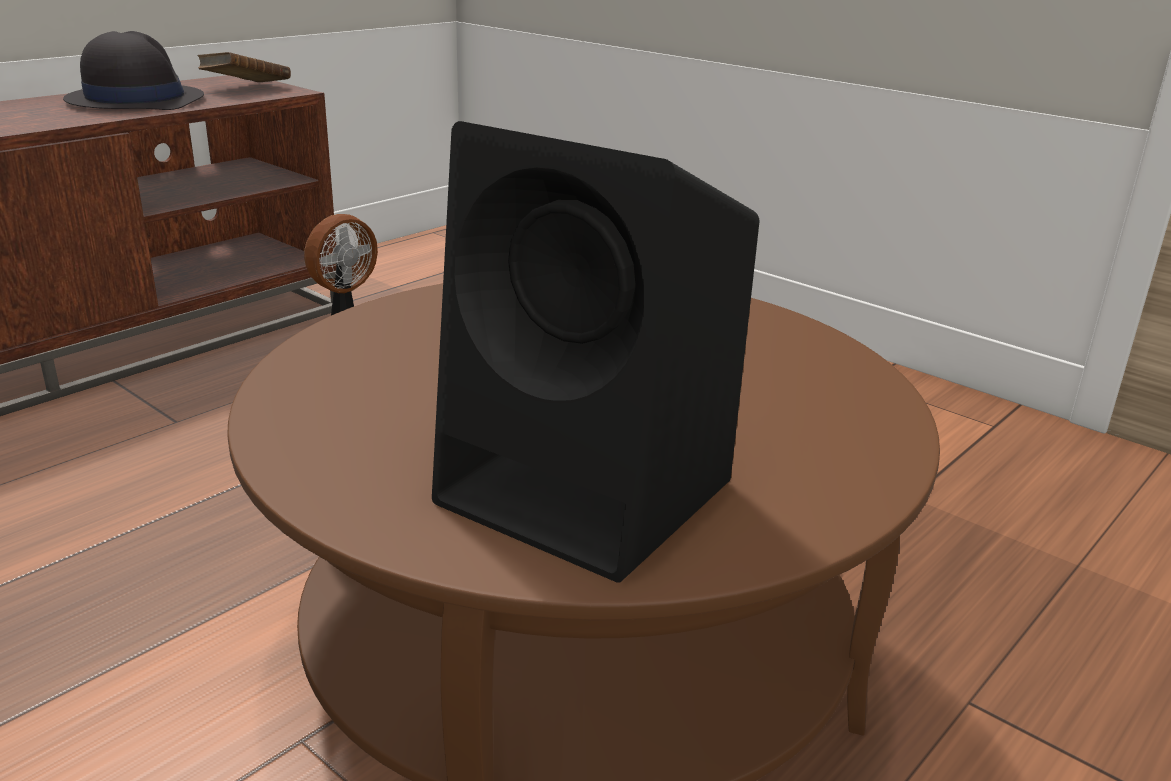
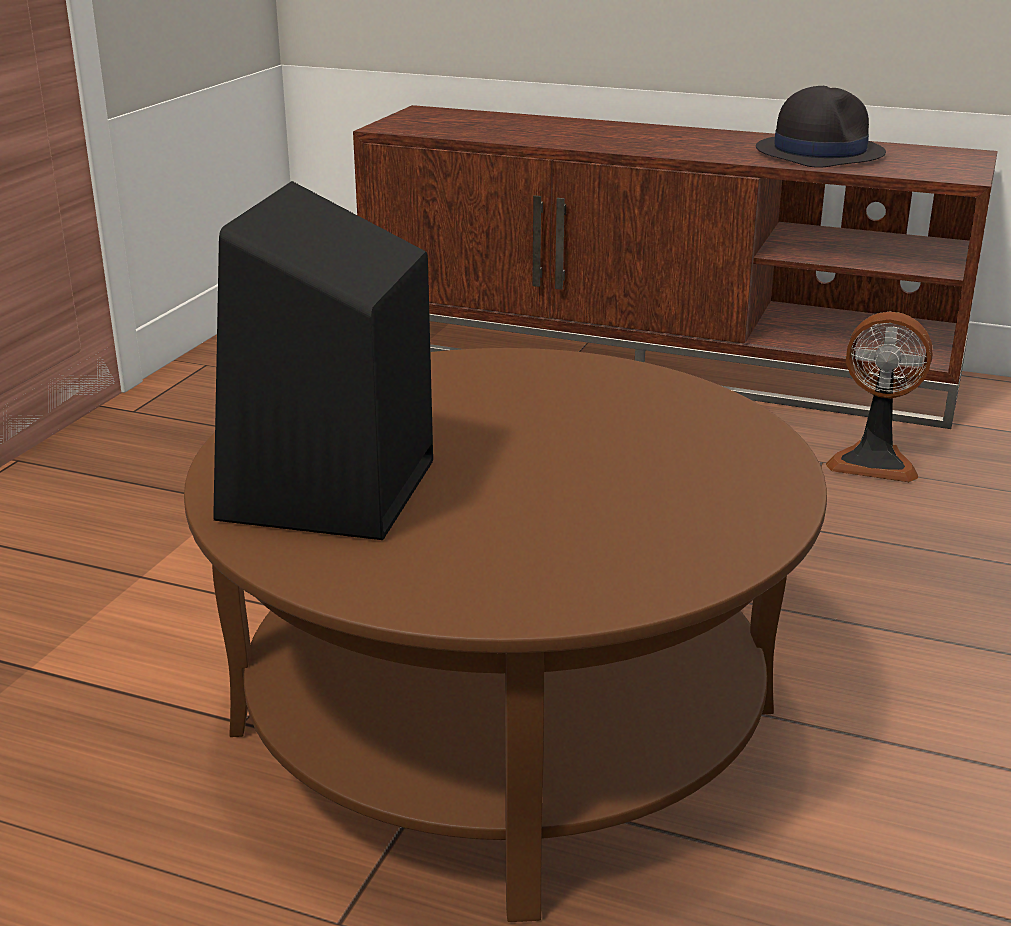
camera: 70 degrees right, 0 degrees up
brown book [198,52,291,82] -> none

